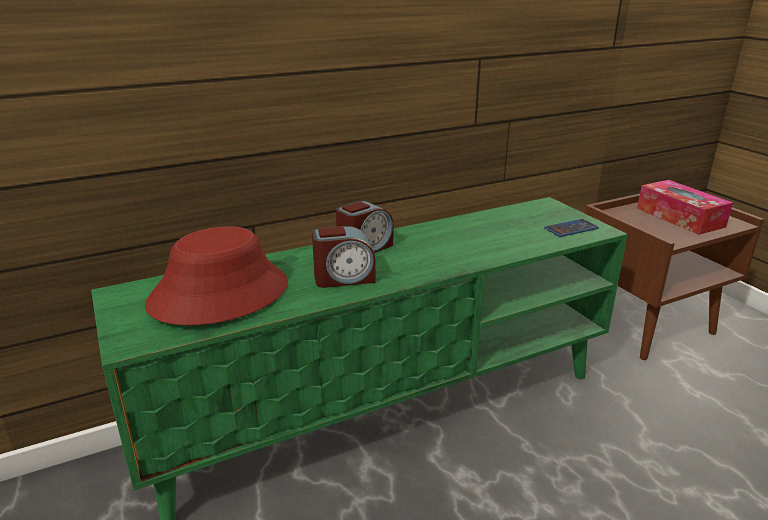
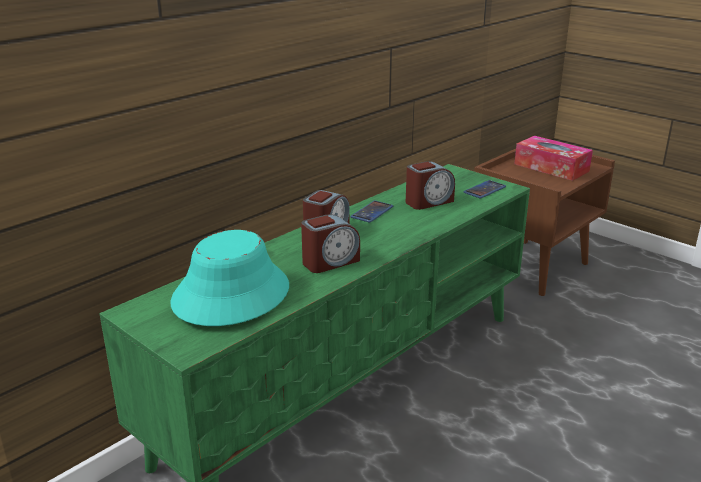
camera: 20 degrees left, 0 degrees up
red hat [145,226,288,325] -> turquoise hat [171,230,289,326]
none -> phone [351,200,393,223]
none -> alarm clock [406,161,455,210]

